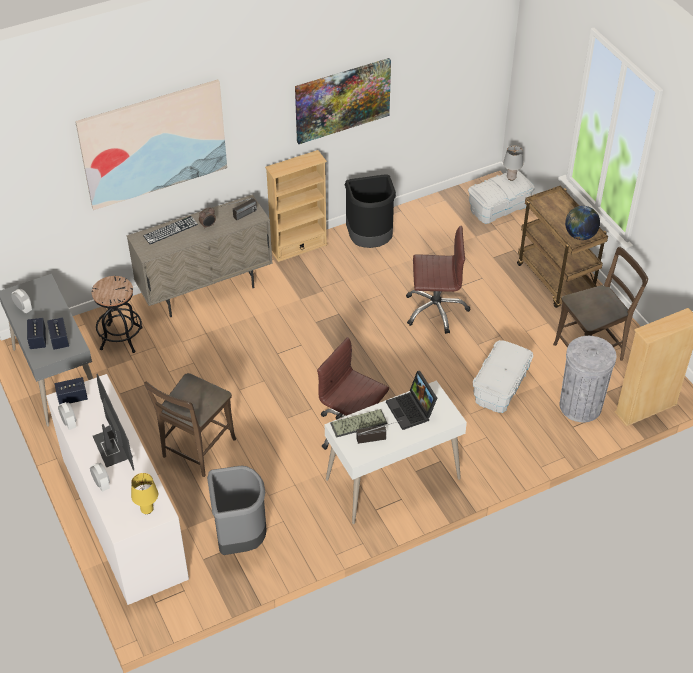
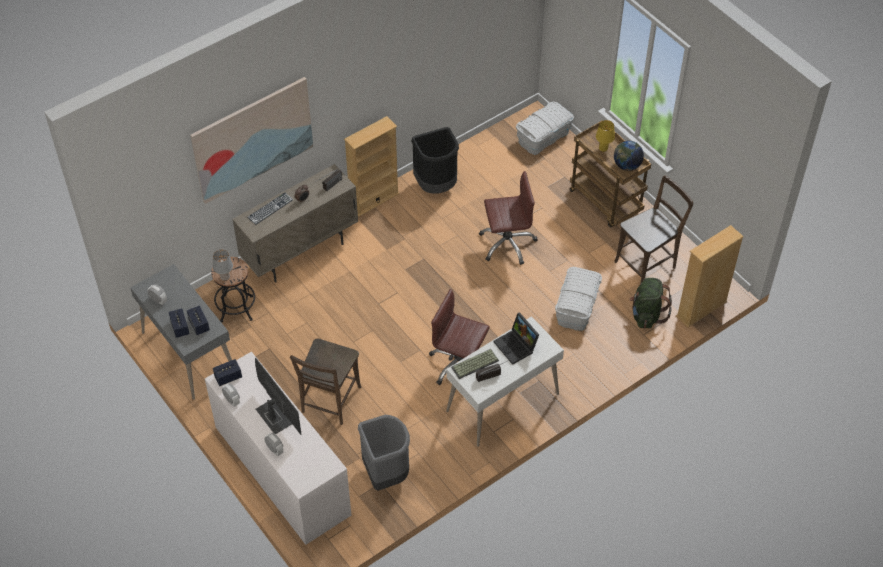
camera: 10 degrees left, 5 degrees up
yellow table lamp [131,473,158,514] -> yellow table lamp moved to [596,120,615,152]
picture [295,58,391,144] -> none
grey table lamp [503,146,523,180] -> grey table lamp moved to [213,250,233,281]
grey trash can [560,336,616,422] -> green backpack [630,278,672,328]

